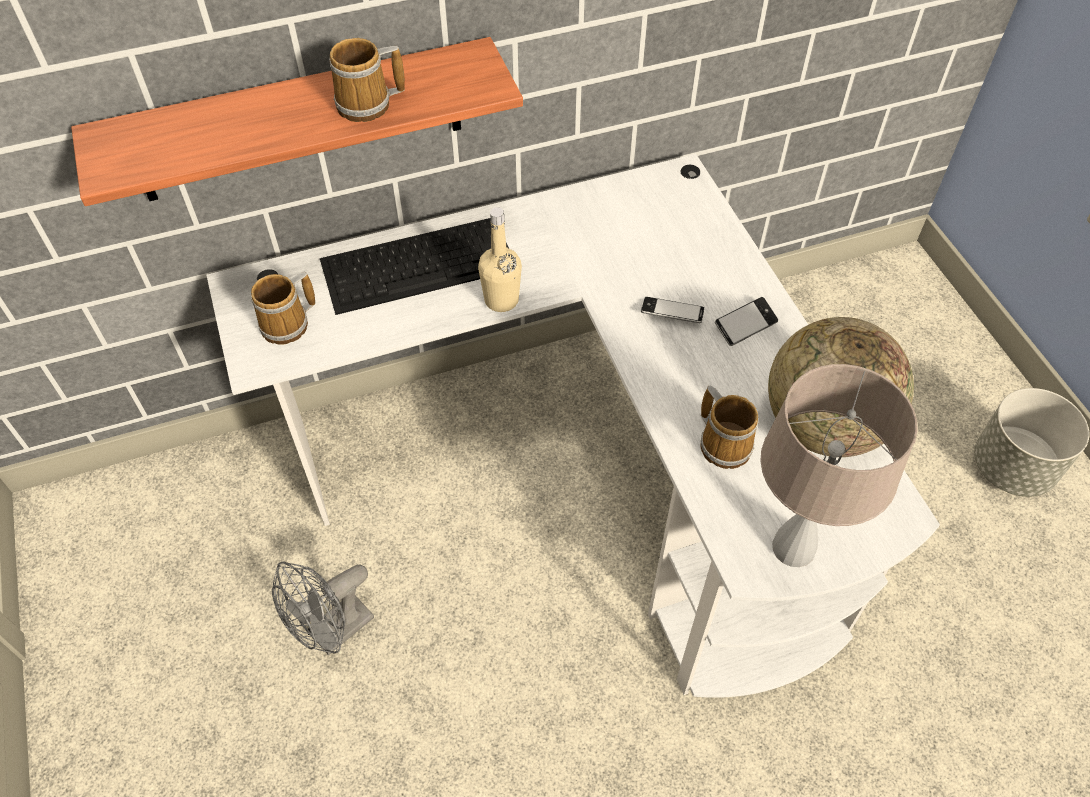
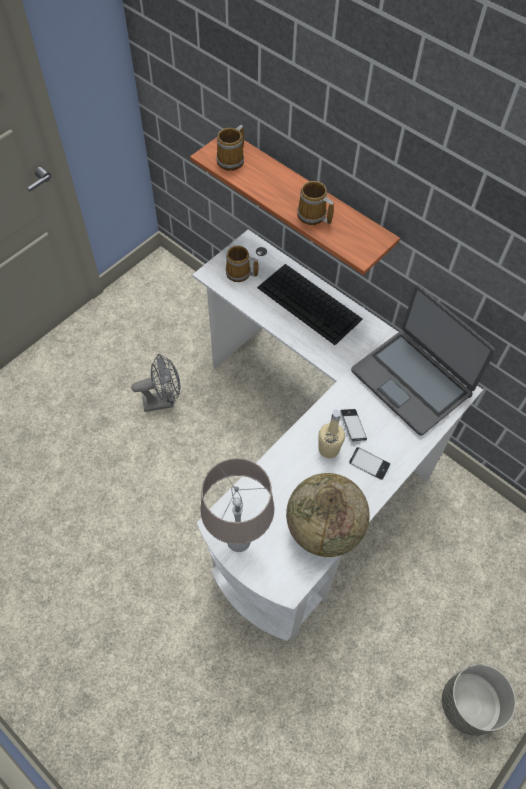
camera: 60 degrees right, 5 degrees up
grey fan [272,562,374,655] -> grey fan turned 150 degrees clockwise [131,354,180,412]
beige bottle [478,207,522,312] -> beige bottle moved to [318,410,345,458]
mug [700,386,759,469] -> mug moved to [216,125,244,171]
none -> laptop [351,285,495,436]

